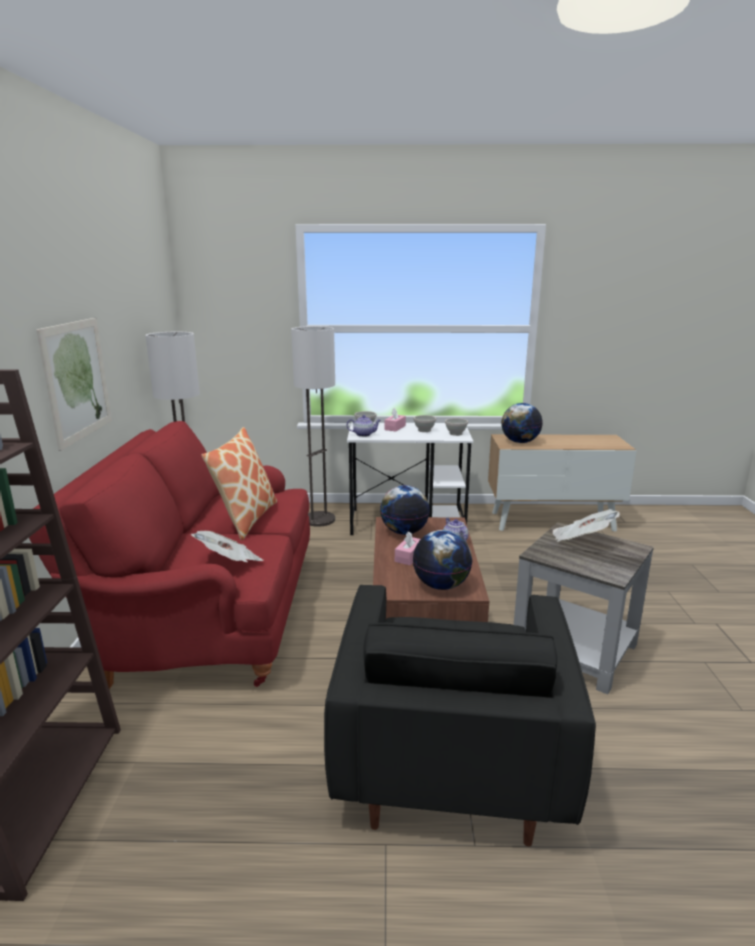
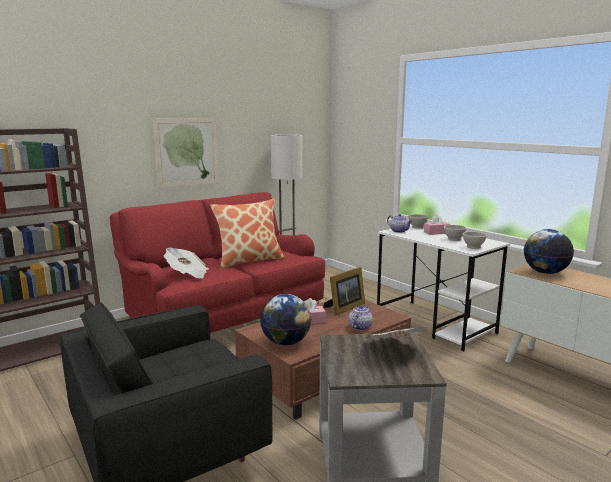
camera: 50 degrees right, 5 degrees down
floor lamp [291,326,335,527] -> none
globe [380,485,430,535] -> picture frame [323,267,365,316]

